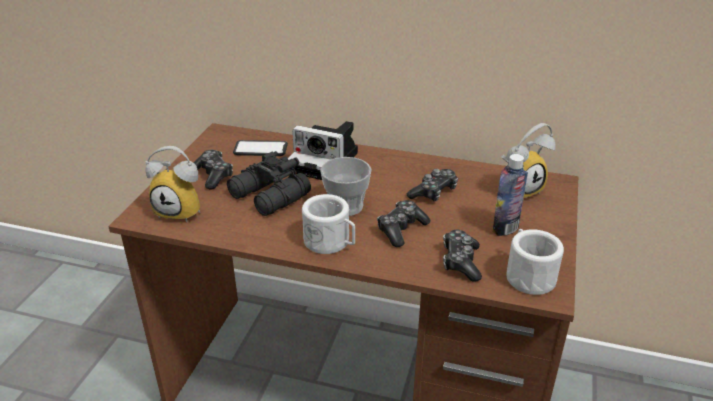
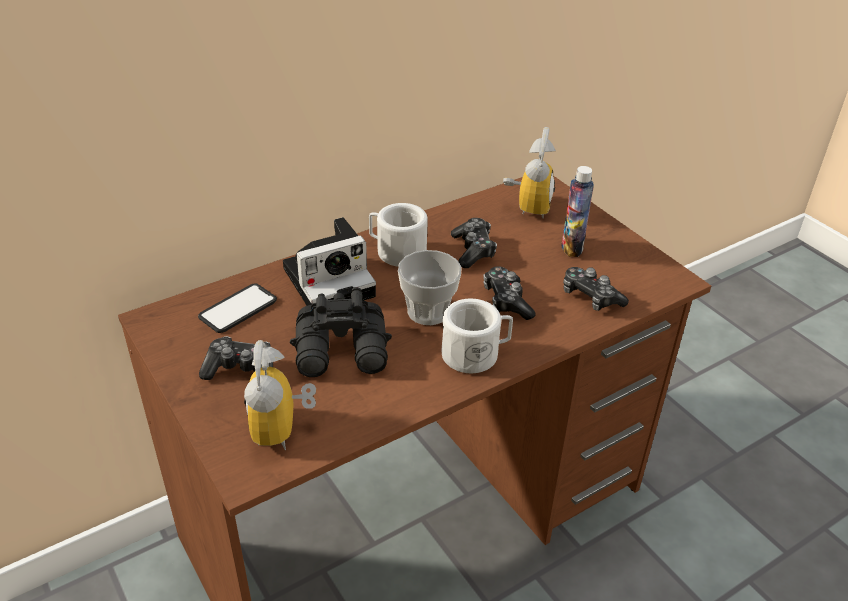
camera: 50 degrees left, 5 degrees up
alarm clock [145,146,200,223] -> alarm clock turned 120 degrees clockwise [244,340,316,450]
white mug [506,229,564,295] -> white mug moved to [369,203,428,267]

